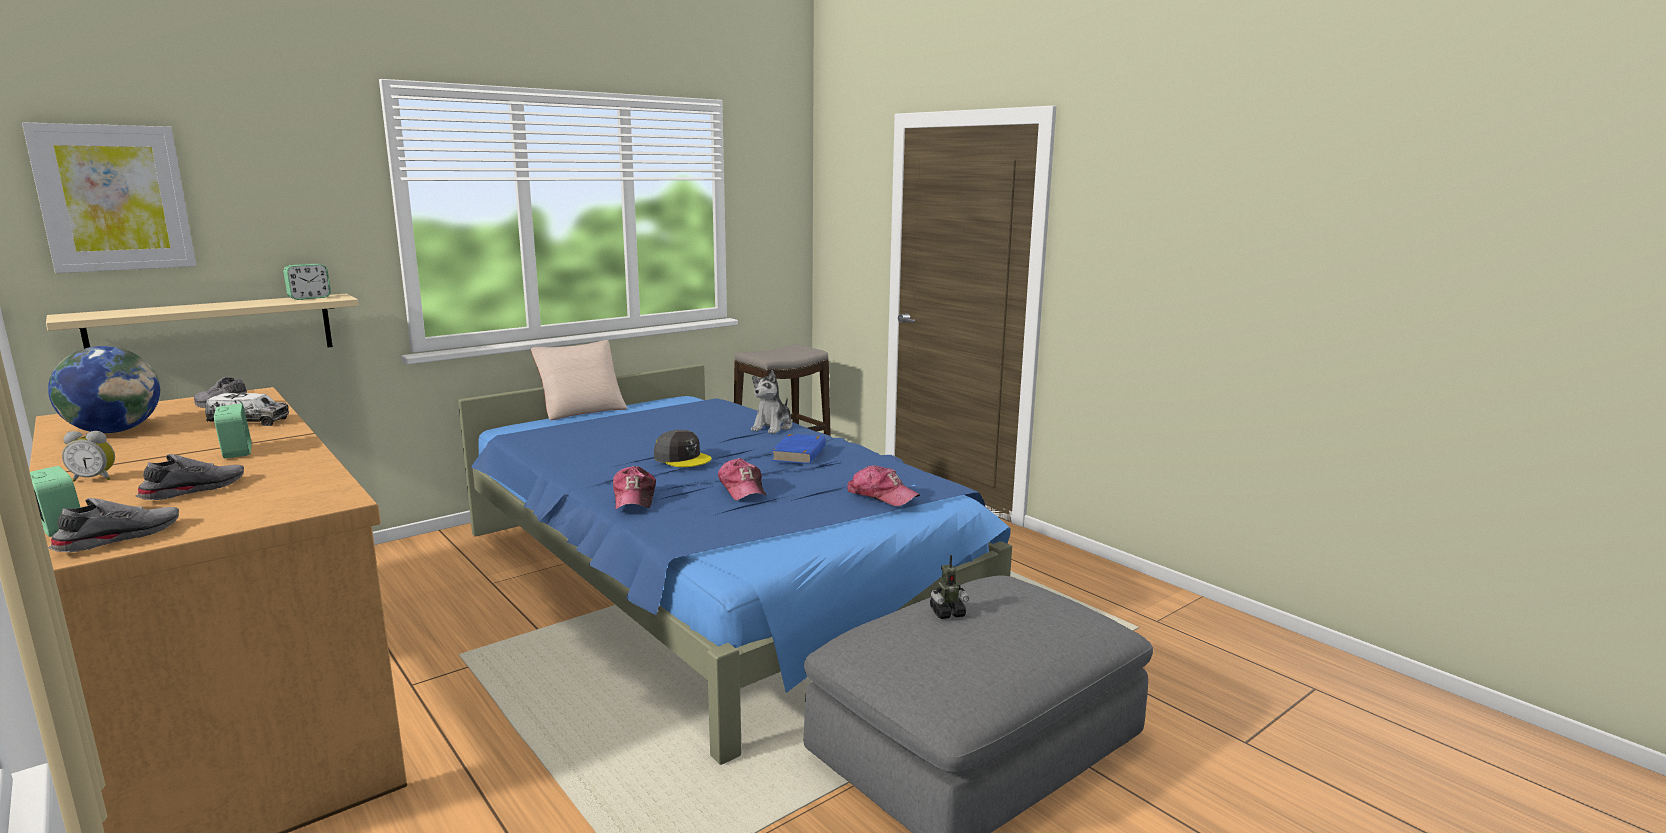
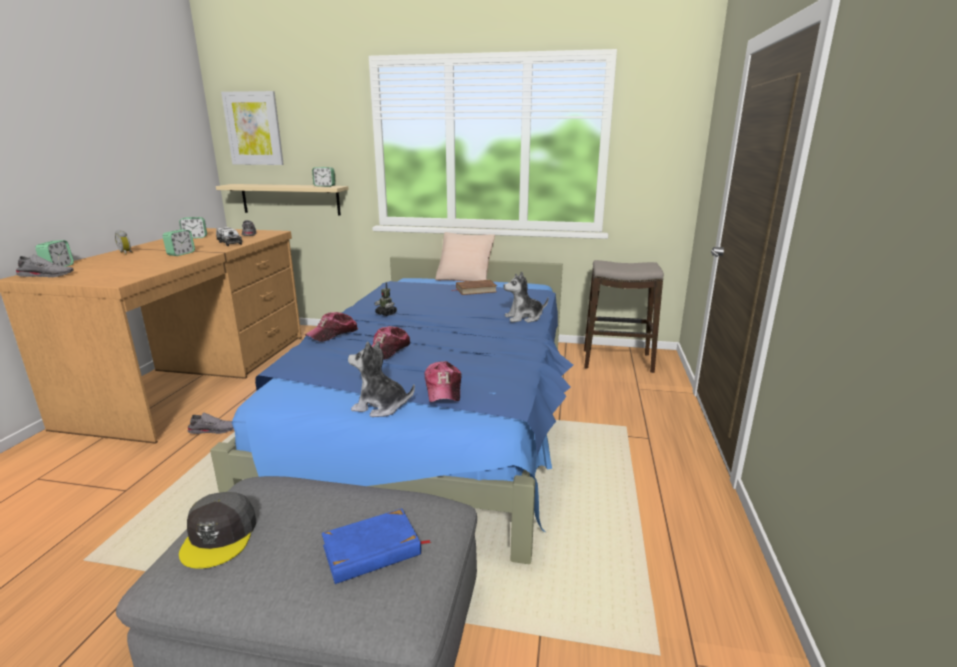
camera: 50 degrees right, 5 degrees up
globe [48,346,160,433] -> alarm clock [179,217,207,239]
grey shoe [136,454,244,500] -> grey shoe moved to [188,413,234,434]
grey cap [654,430,711,467] -> grey cap moved to [179,492,256,569]
blue book [771,434,826,464] -> blue book moved to [322,508,431,584]
toy robot [930,555,969,619] -> toy robot moved to [375,282,397,316]
none -> plush toy [348,341,415,417]
none -> brown book [451,280,497,295]

